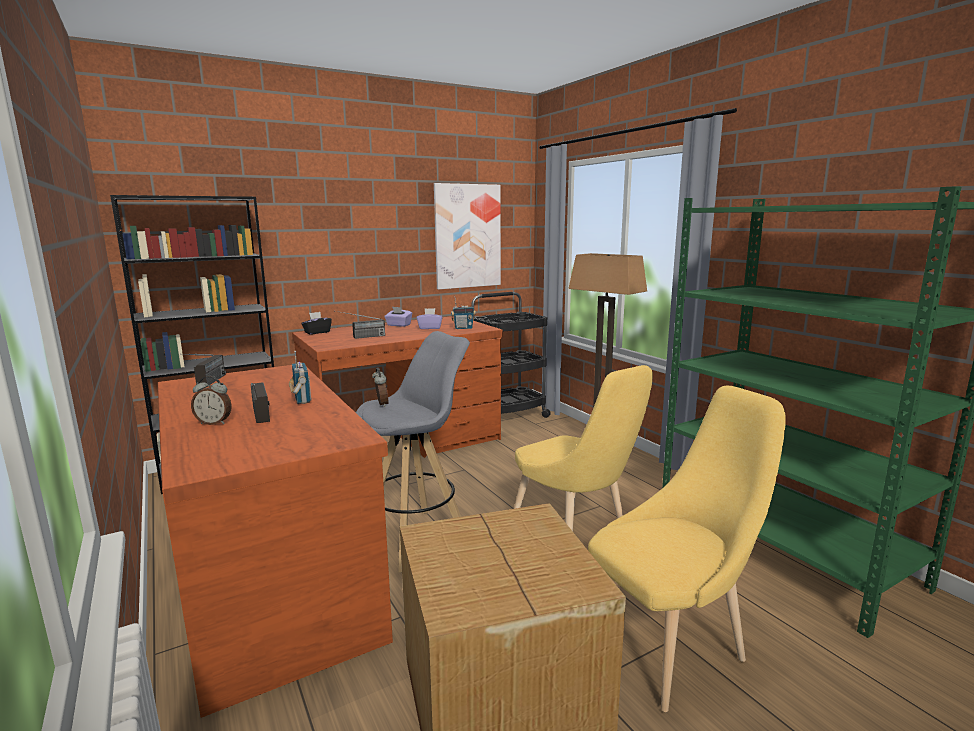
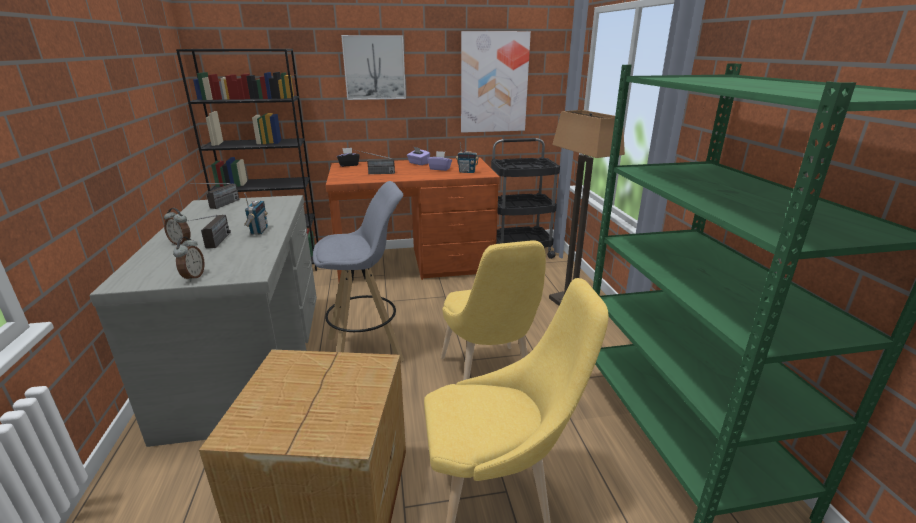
camera: 20 degrees right, 10 degrees up
brown desk [158,365,393,718] -> grey desk [89,195,317,447]
alarm clock [372,368,388,407] -> alarm clock moved to [173,237,205,282]
none -> picture [341,35,406,100]

